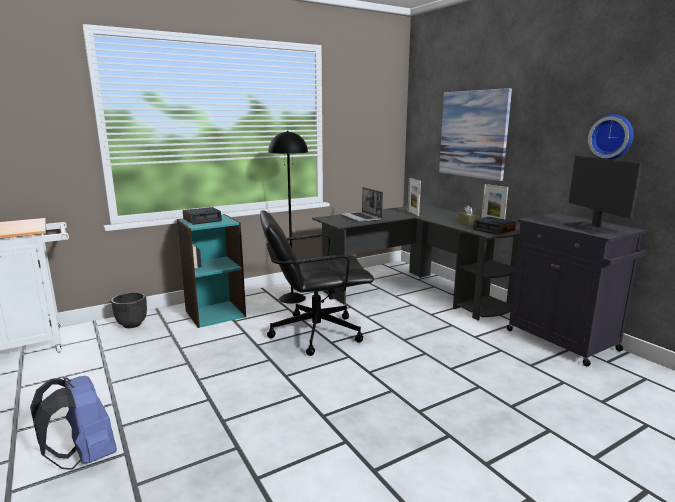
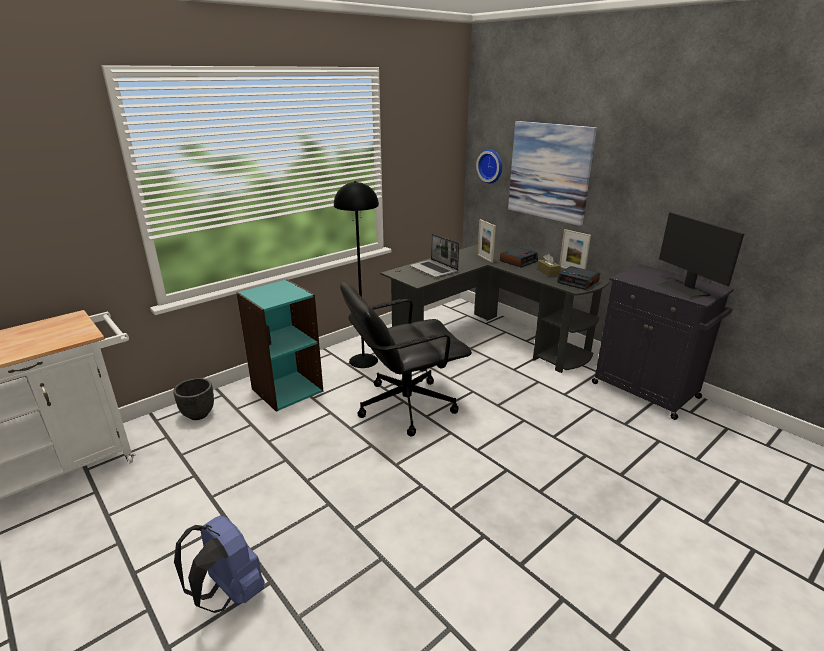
camera: 10 degrees left, 10 degrees up
alarm clock [183,207,222,225] -> alarm clock moved to [500,247,538,268]
wall clock [588,114,633,160] -> wall clock moved to [476,149,502,183]

